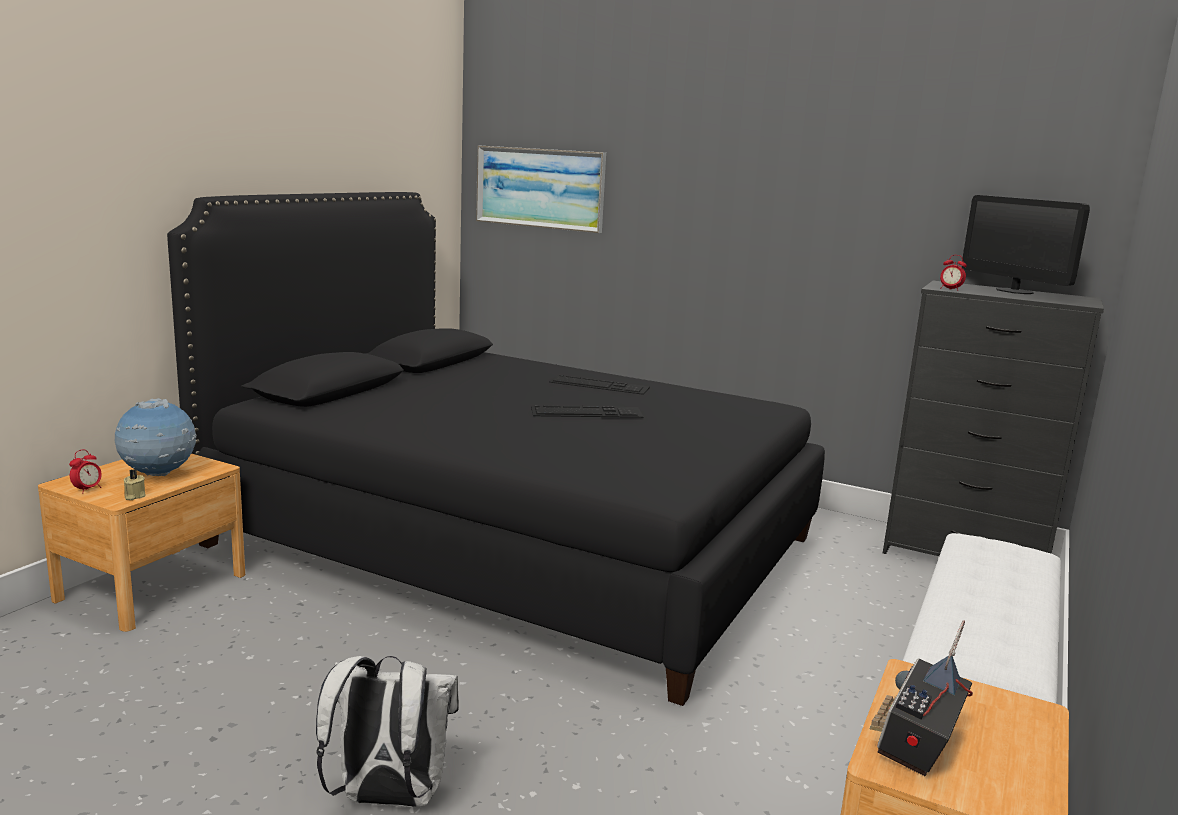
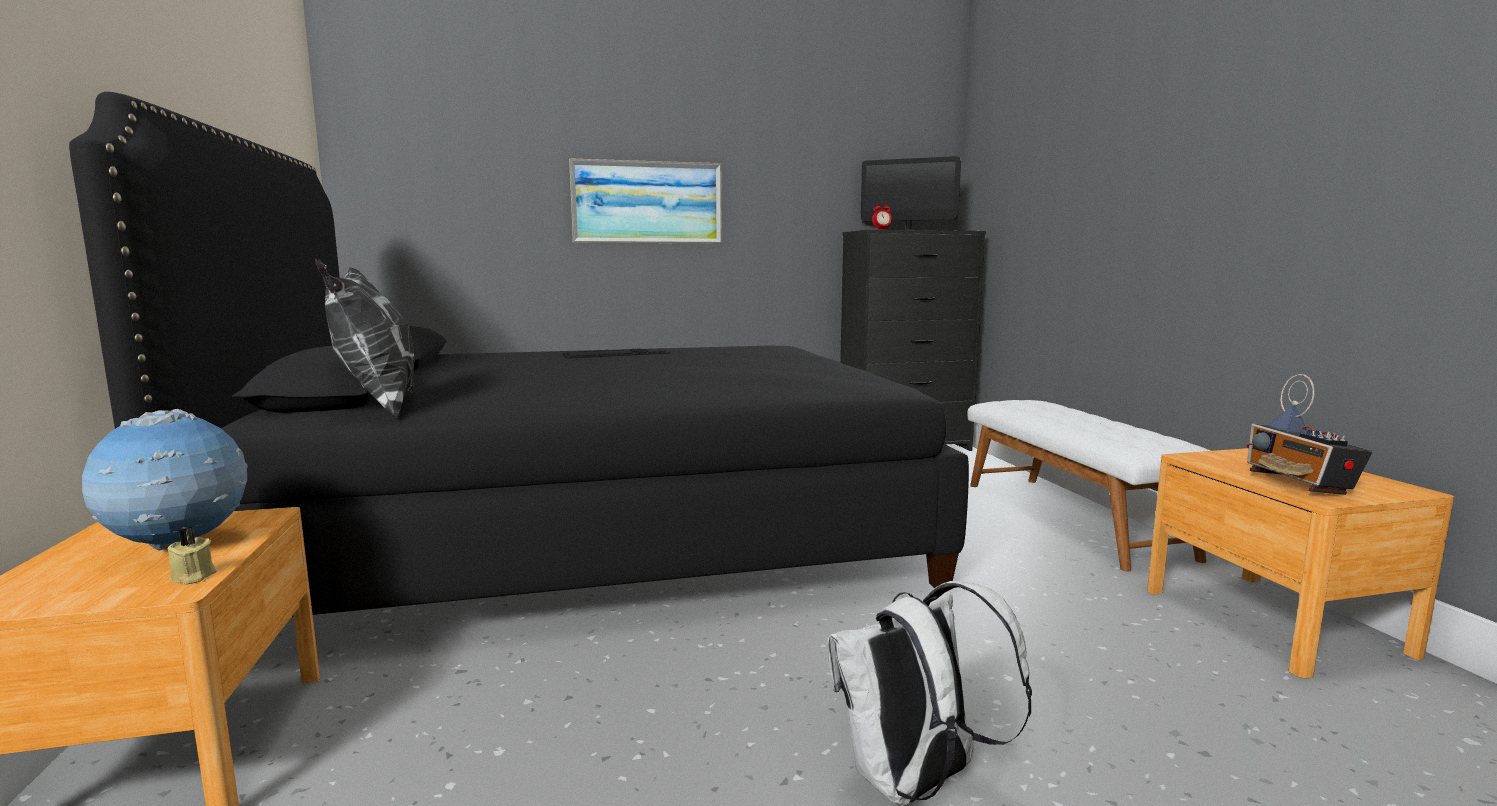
camera: 40 degrees left, 5 degrees down
alarm clock [69,449,102,493] -> none
picture [476,145,606,233] -> picture moved to [569,158,722,244]
keyboard [531,405,643,418] -> none
none -> pillow [315,259,415,418]

